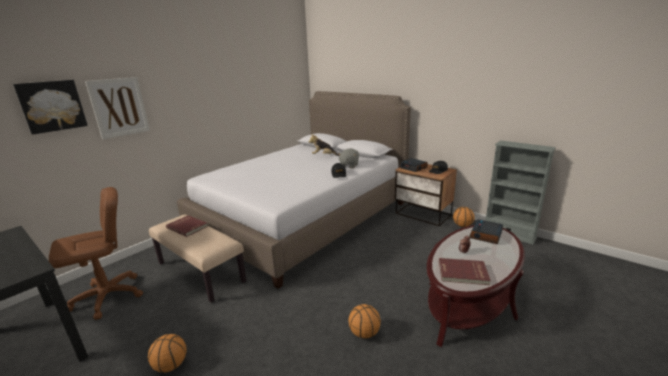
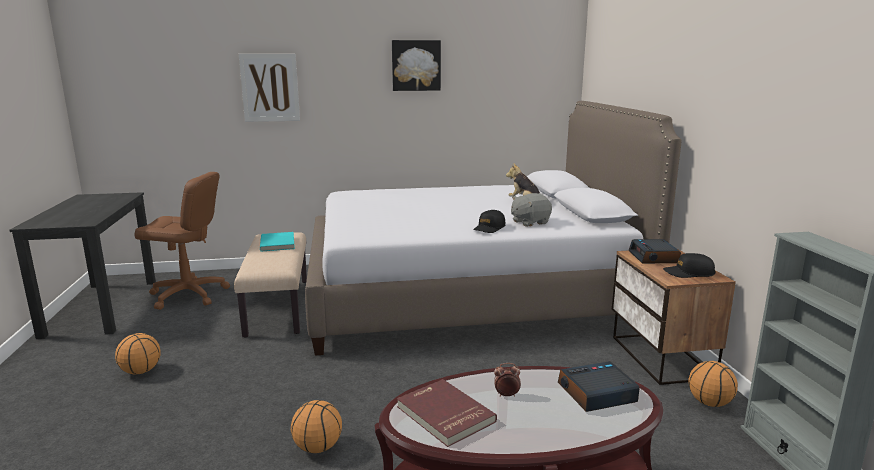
camera: 40 degrees right, 5 degrees down
picture [13,80,88,134] -> picture moved to [392,40,441,91]
red book [166,216,208,237] -> turquoise book [260,232,295,252]

